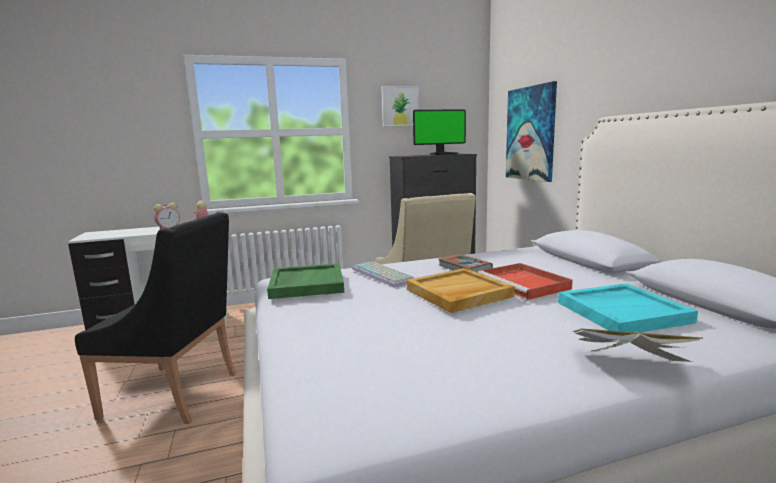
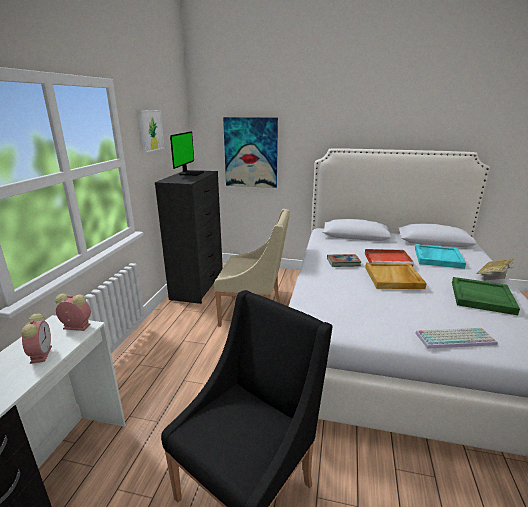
camera: 60 degrees left, 10 degrees up
green tray [267,263,344,299] -> green tray moved to [452,277,520,315]
keyboard [352,261,415,287] -> keyboard moved to [415,328,498,349]

